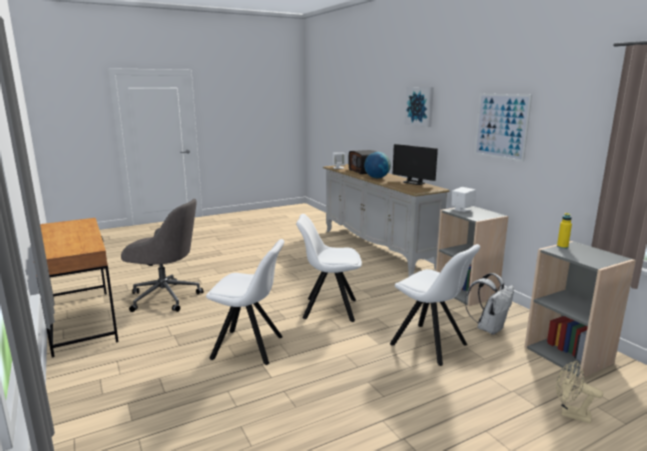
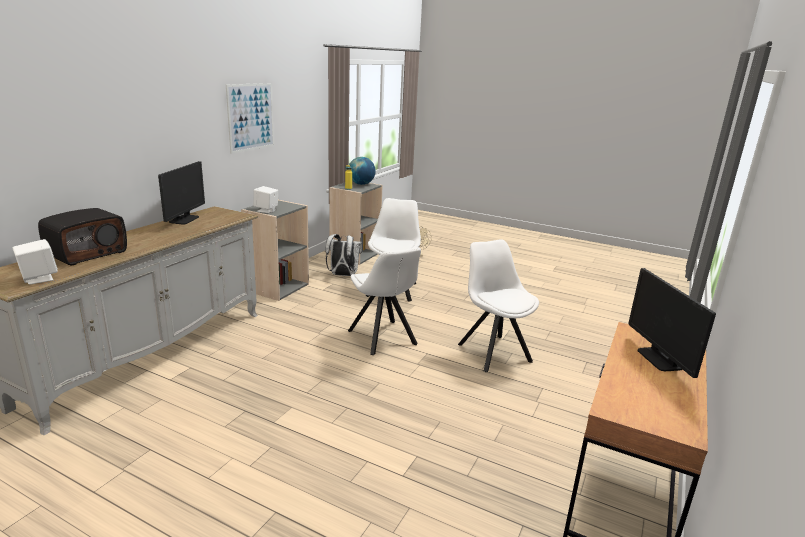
camera: 125 degrees left, 5 degrees up
grey office chair [121,199,203,312] -> none
globe [364,152,391,178] -> globe moved to [349,157,376,185]
picture [405,87,434,127] -> none
none -> monitor [628,268,716,378]

